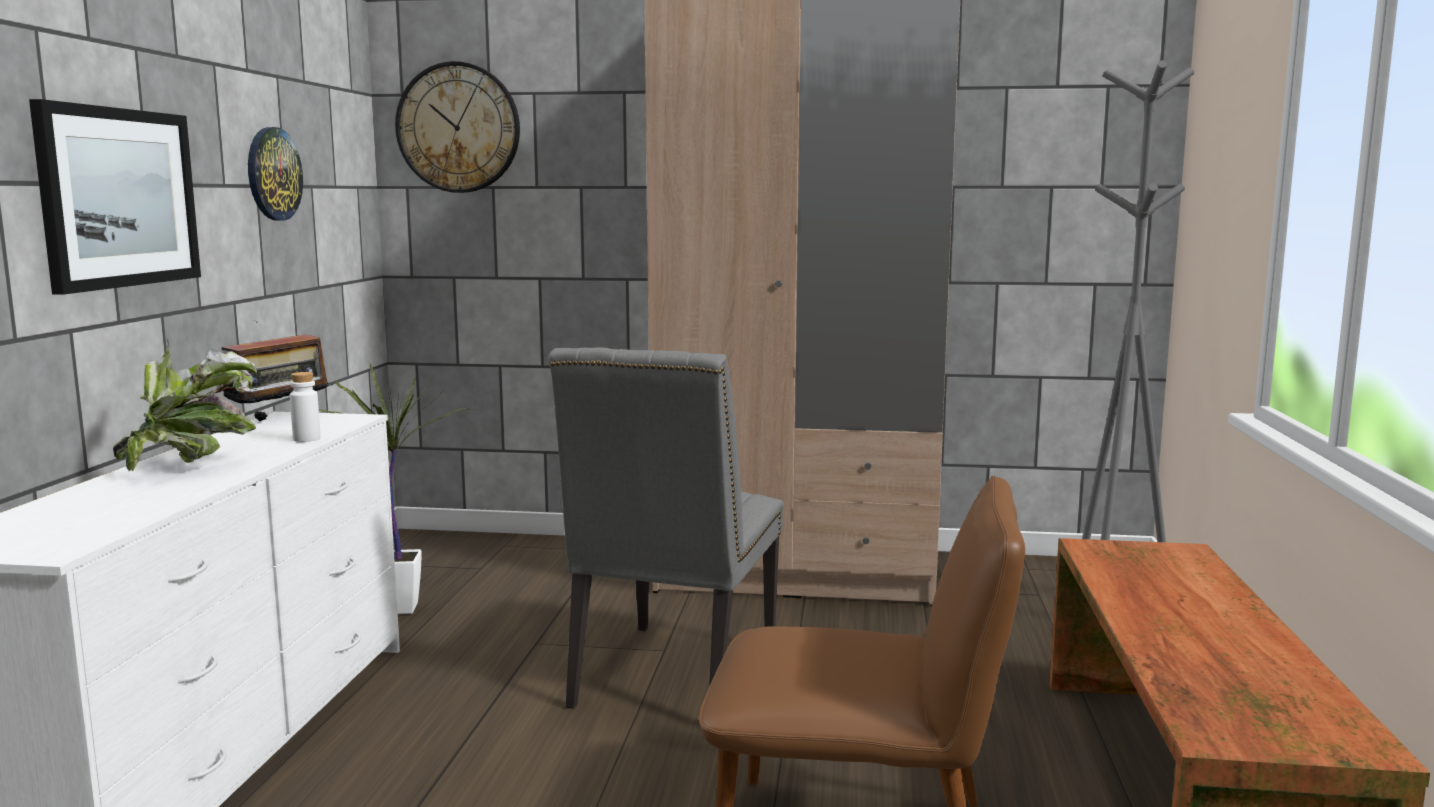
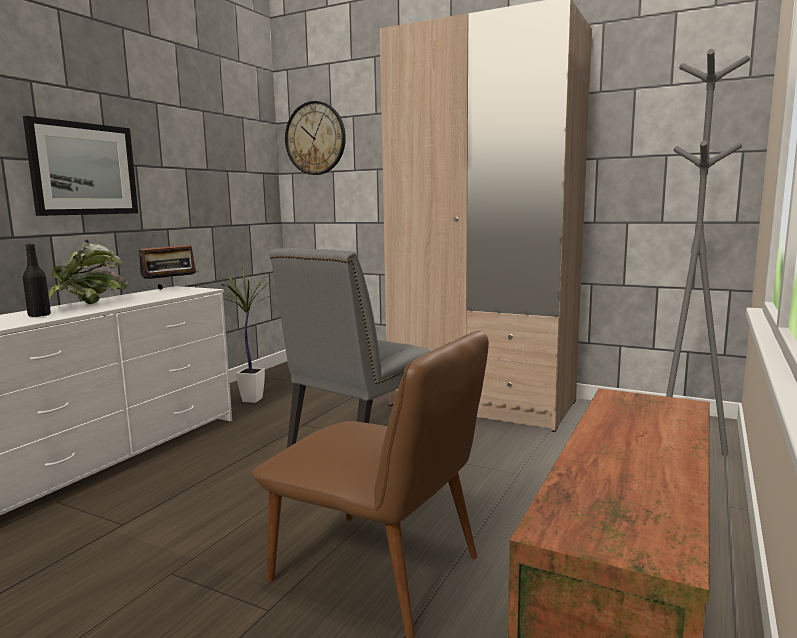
camera: 20 degrees right, 0 degrees up
wall clock [248,127,303,221] -> none
white bottle [290,372,321,442] -> none
none -> black bottle [23,244,51,317]

